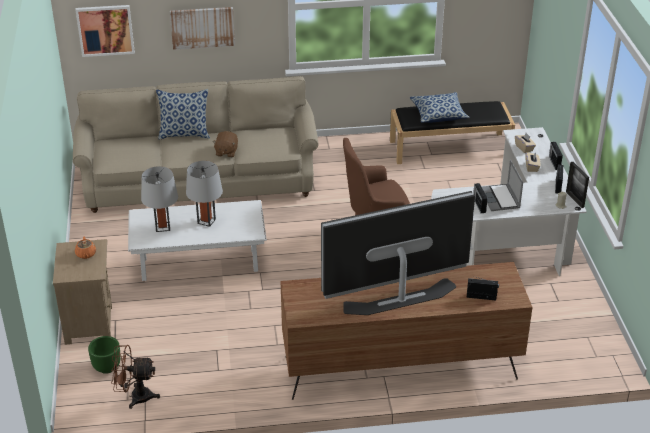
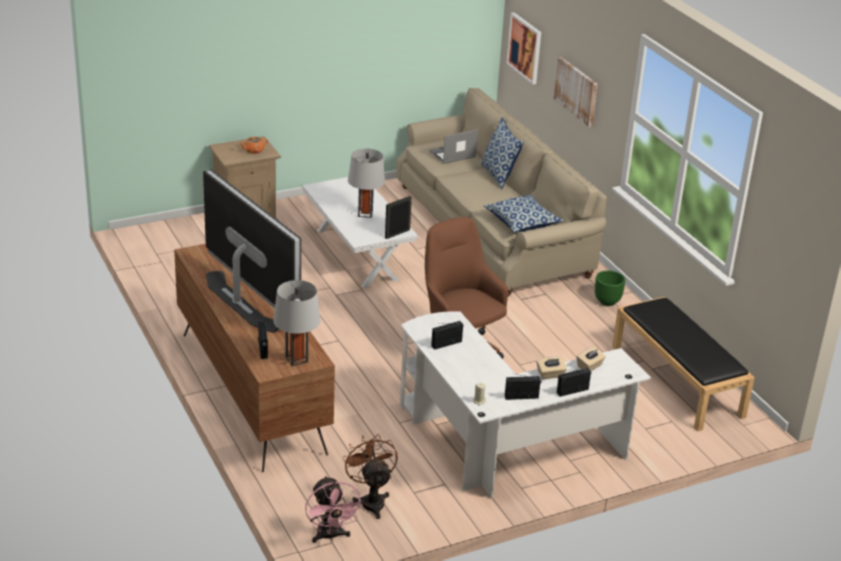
camera: 70 degrees right, 5 degrees down
green planter [88,336,121,374] -> green planter moved to [595,270,625,306]
brown fan [111,345,160,409] -> brown fan moved to [343,434,398,519]
grey table lamp [141,166,178,232] -> grey table lamp moved to [273,280,321,366]
brown plush toy [212,131,238,158] -> none
pillow [410,92,470,123] -> pillow moved to [484,195,564,233]
laptop [482,160,523,211] -> laptop moved to [430,129,478,164]
picture frame [566,162,589,208] -> picture frame moved to [385,196,412,239]
none -> pink fan [305,476,363,543]

